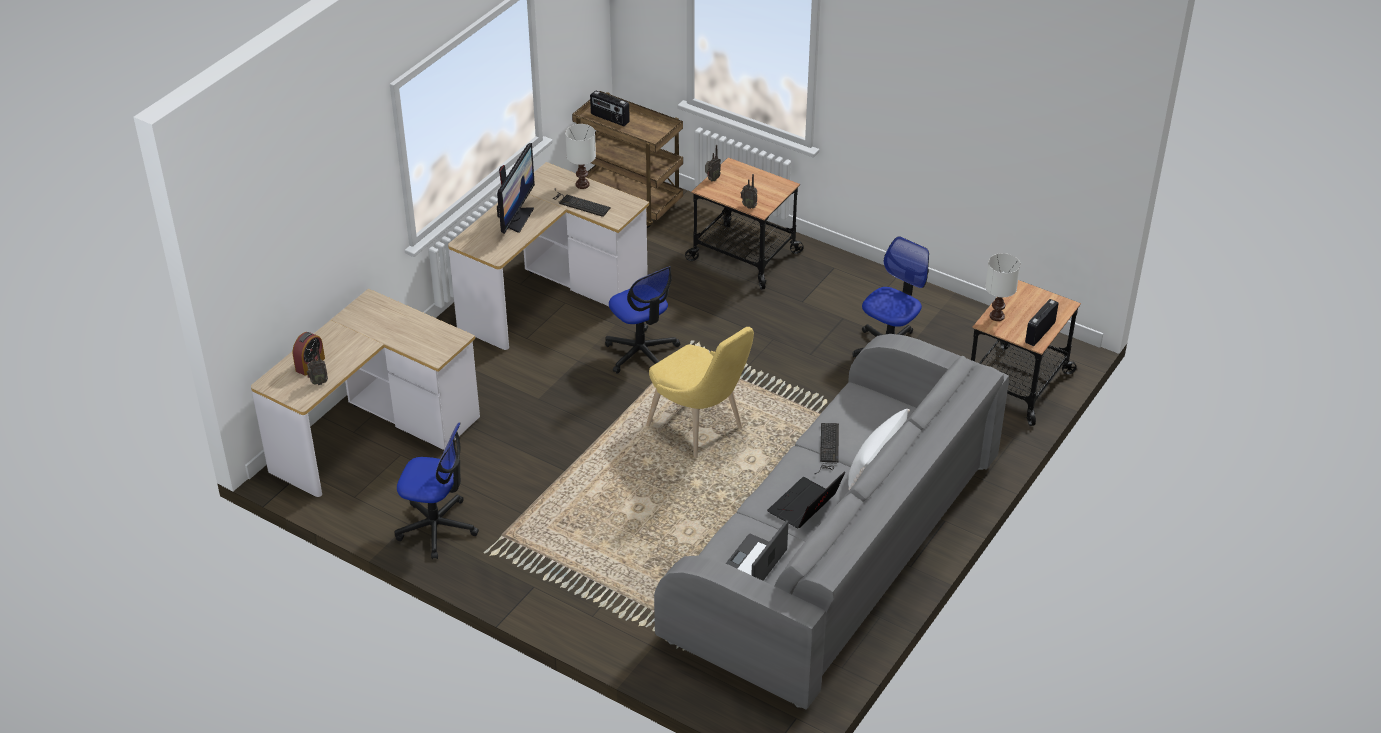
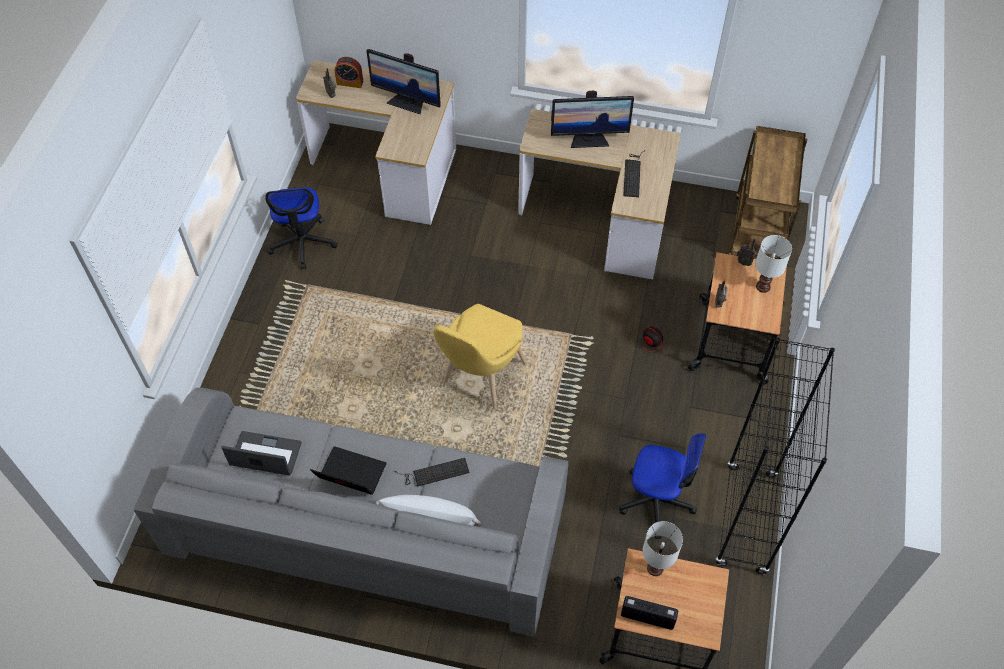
camera: 70 degrees right, 15 degrees up
white table lamp [565,124,596,189] -> white table lamp moved to [755,235,792,293]
radio [590,91,630,126] -> none
office chair [605,266,680,374] -> none
none -> monitor [366,49,441,114]
none -> fan [611,327,664,361]
none -> black bookcase [716,338,835,575]

